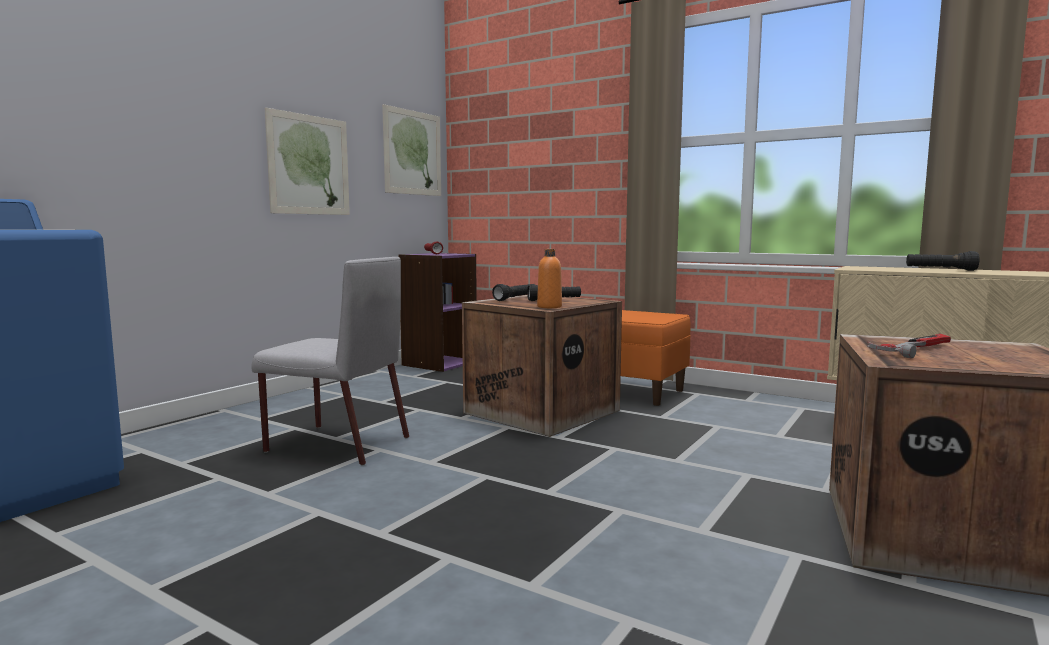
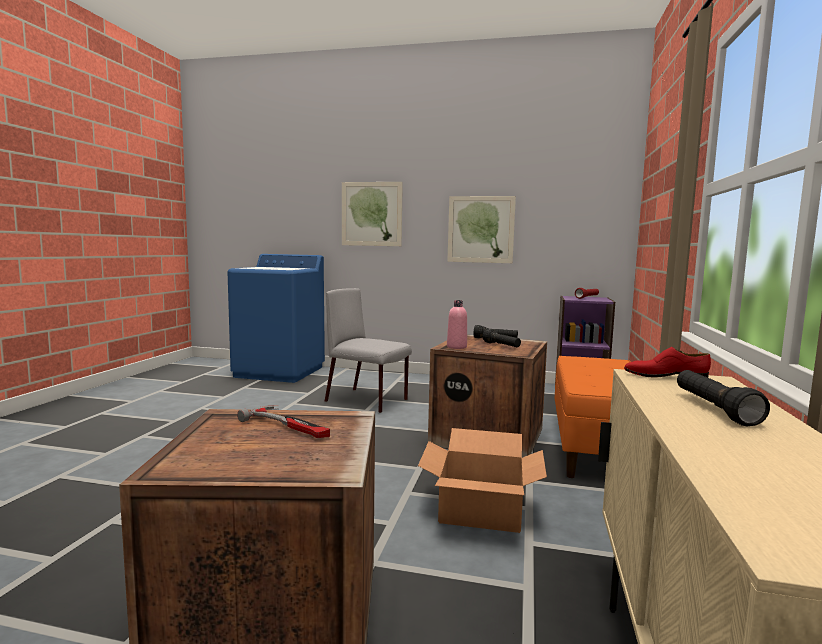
camera: 70 degrees right, 0 degrees up
grey chair [251,257,409,466] -> grey chair turned 120 degrees clockwise [325,288,412,413]
picture [382,104,441,196] -> picture moved to [342,182,403,246]
orange bottle [537,249,562,308] -> pink bottle [447,300,467,349]
none -> cardboard box [418,428,547,533]
none -> red shoe [624,347,711,378]

